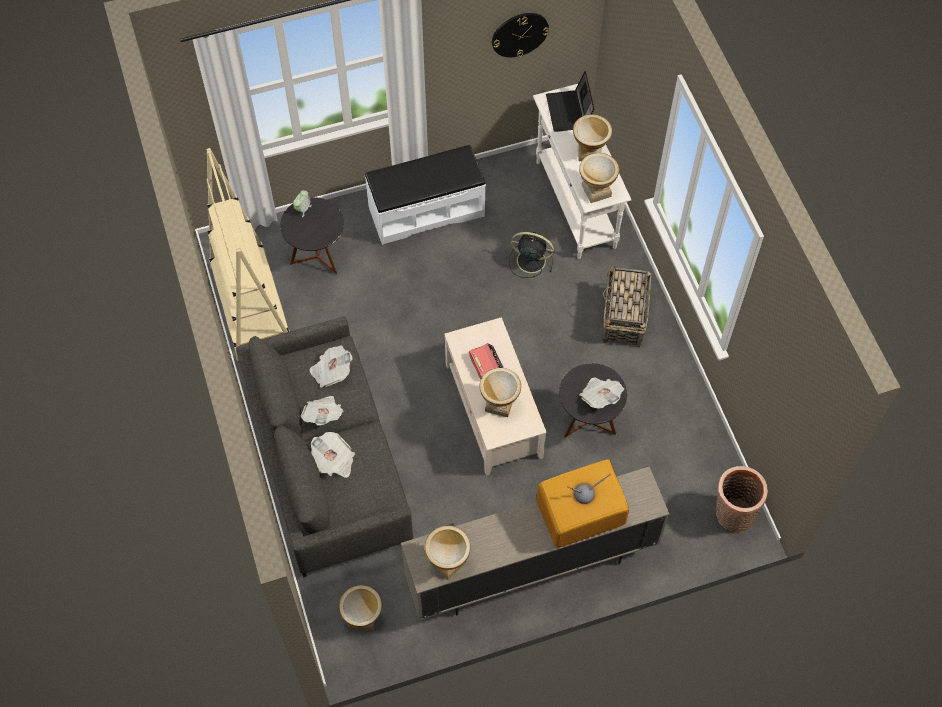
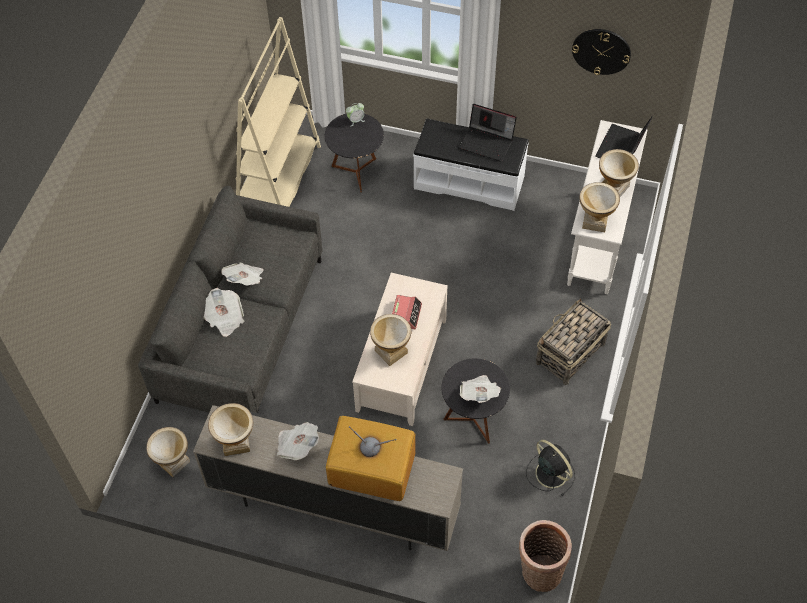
camera: 35 degrees right, 5 degrees down
newspaper [310,345,353,388] -> newspaper moved to [277,422,319,460]
black fan [509,232,554,278] -> black fan moved to [526,440,575,496]
none -> laptop [459,104,517,162]

